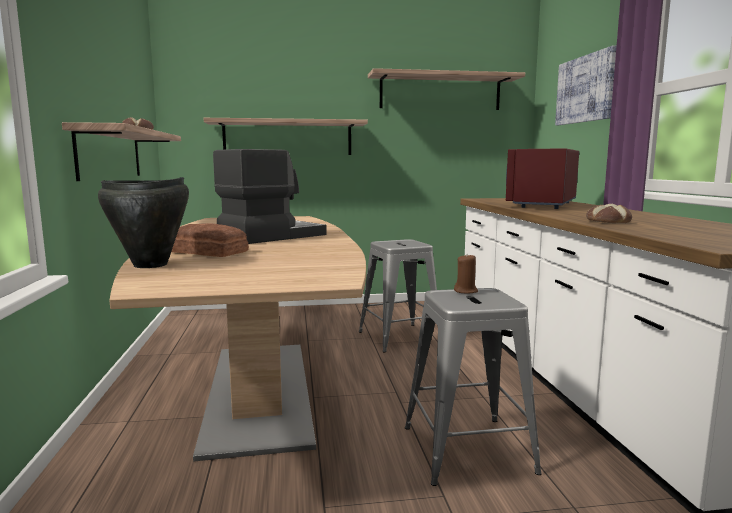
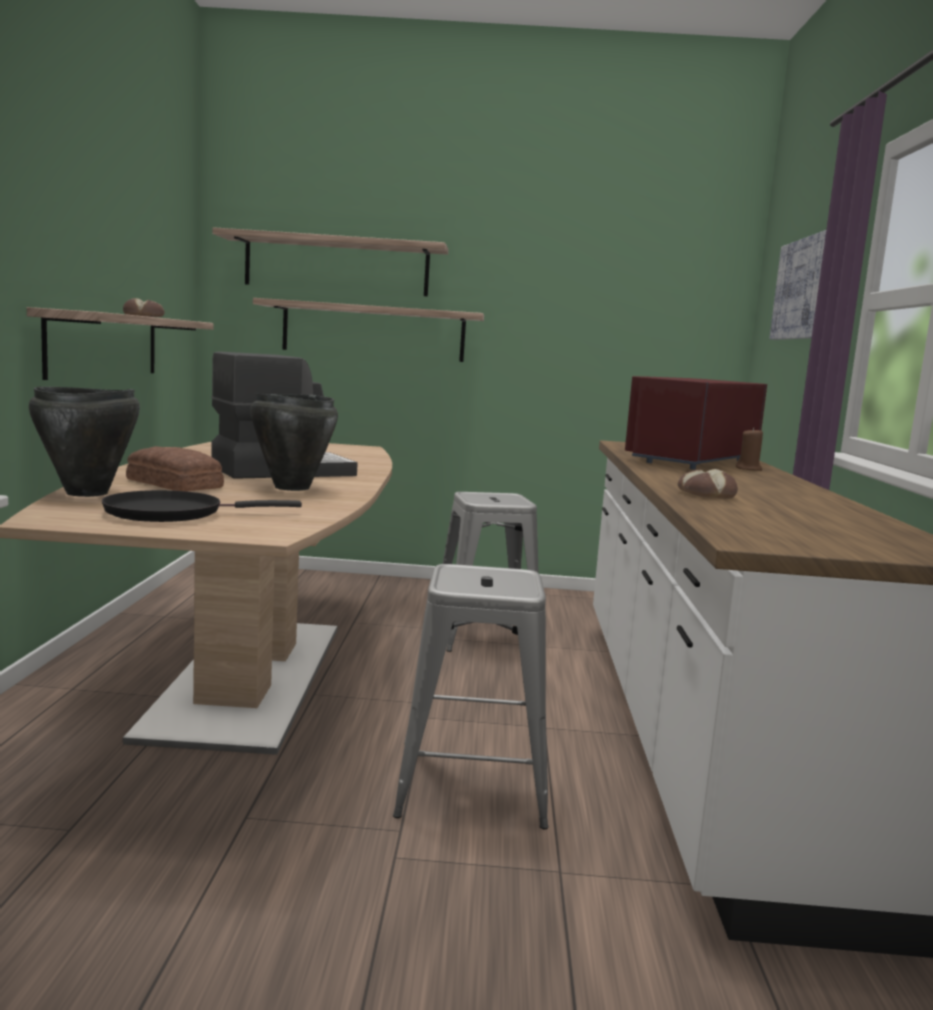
camera: 10 degrees right, 0 degrees up
shelf [368,68,525,110] -> shelf moved to [212,227,448,297]
brown candle [454,253,478,294] -> brown candle moved to [736,428,763,471]
none -> black frying pan [102,490,302,522]
none -> black cooking pot [250,394,338,491]

